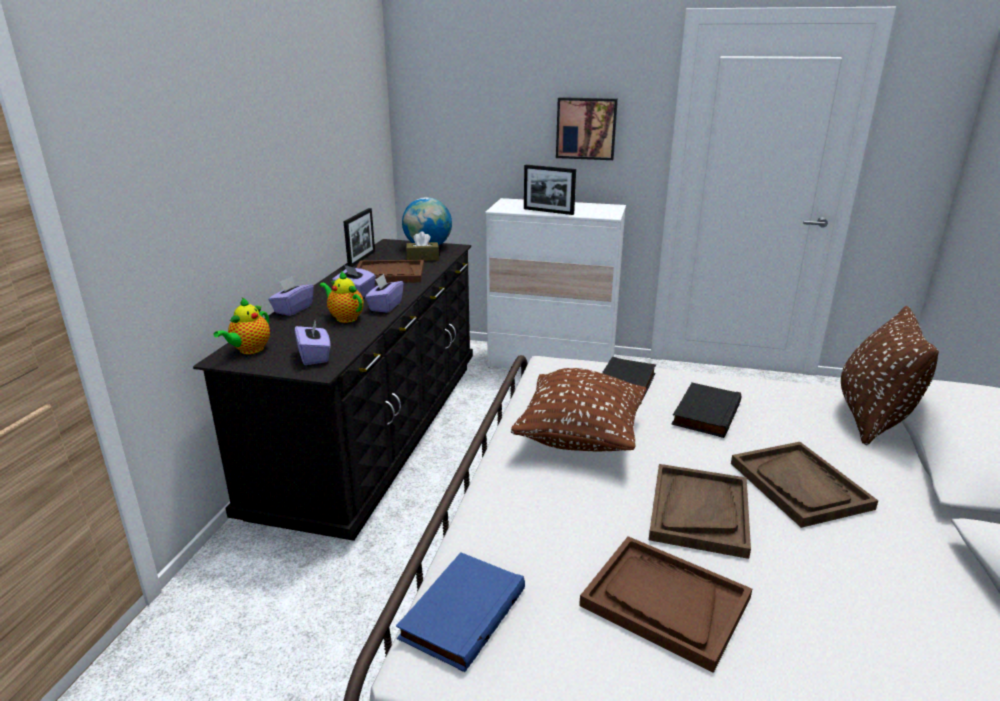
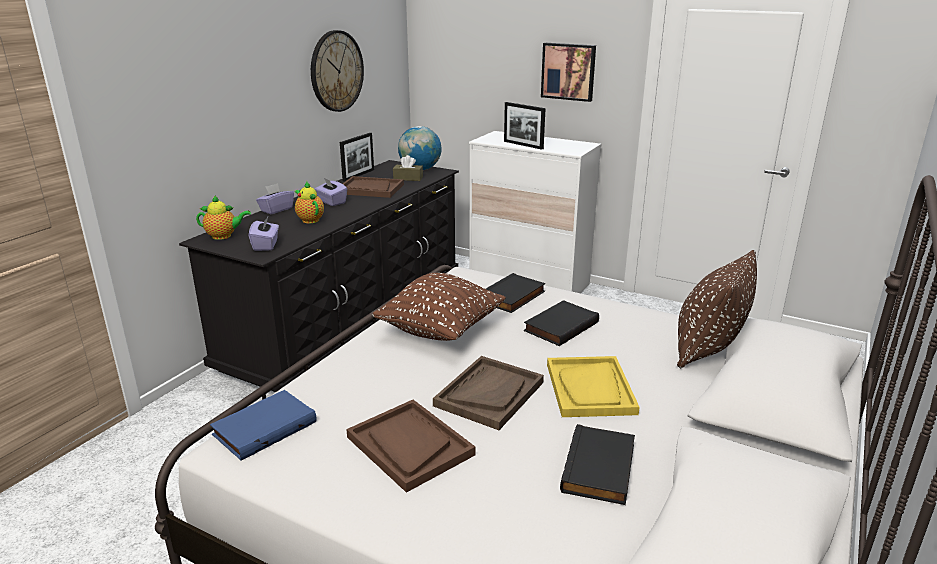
camera: 15 degrees right, 0 degrees up
teapot [214,298,270,354] -> teapot turned 135 degrees counterclockwise [196,195,251,240]
purple tissue box [365,274,403,313] -> none
brown tray [731,442,878,528] -> yellow tray [547,356,640,417]
none -> wall clock [311,30,364,112]
none -> black book [560,424,635,505]

